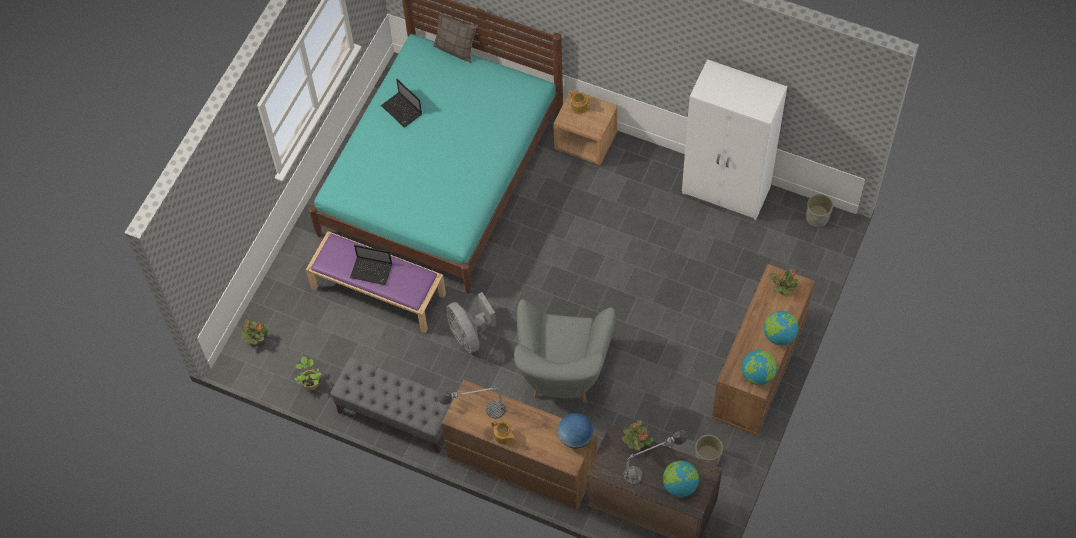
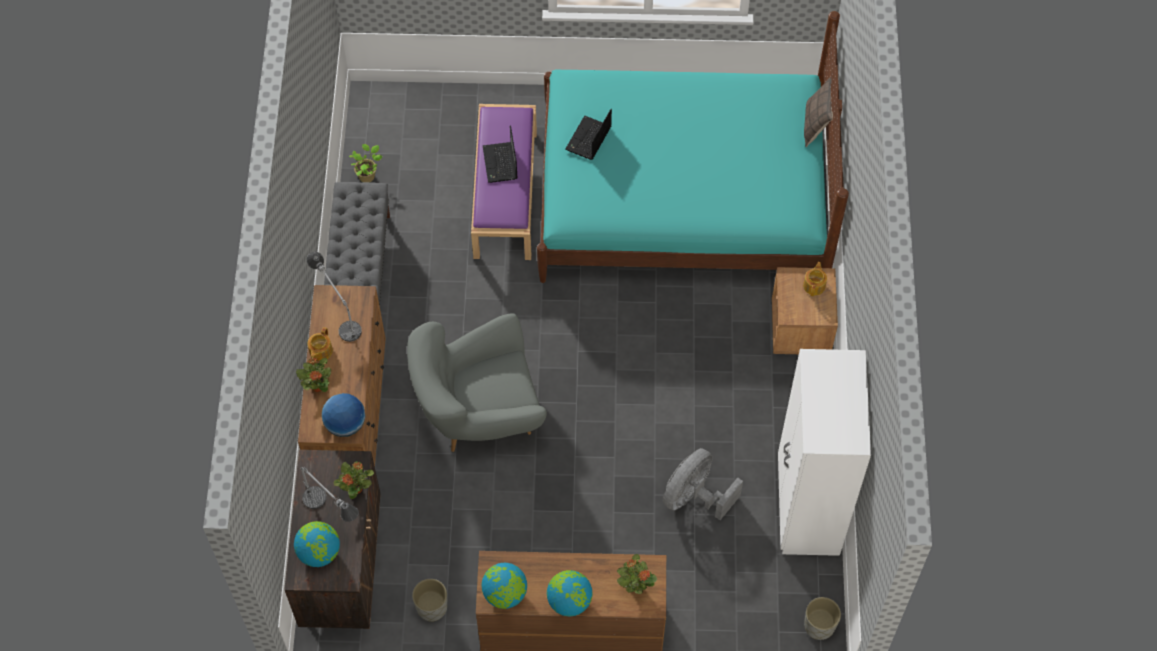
camera: 65 degrees right, 0 degrees up
potted plant [240,319,268,345] -> potted plant moved to [296,358,331,392]
laptop [381,79,422,127] -> laptop moved to [565,109,612,160]
grey fan [446,292,496,353] -> grey fan moved to [663,448,743,520]

